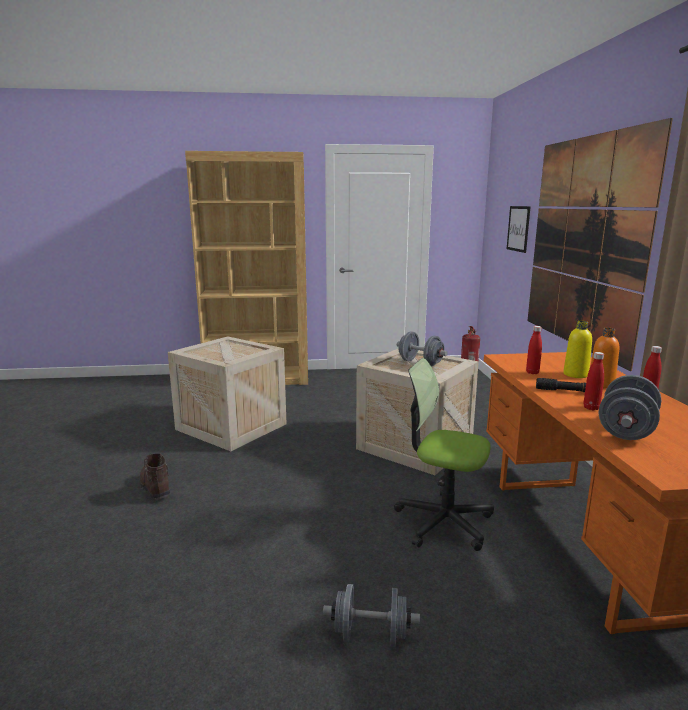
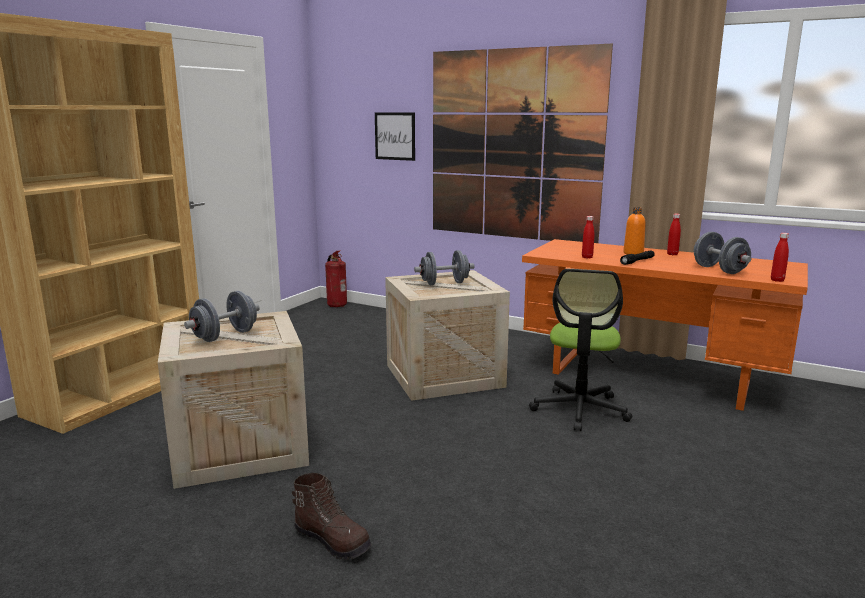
camera: 55 degrees left, 0 degrees up
brown boot [140,454,170,500] -> brown boot turned 150 degrees counterclockwise [292,473,372,560]
grey dumbbell [323,584,420,647] -> grey dumbbell moved to [184,291,260,342]
office chair [394,358,494,551] -> office chair turned 45 degrees counterclockwise [529,269,633,431]
yellow bottle [563,321,592,378] -> none
red bottle [584,352,604,410] -> red bottle moved to [771,233,789,282]

